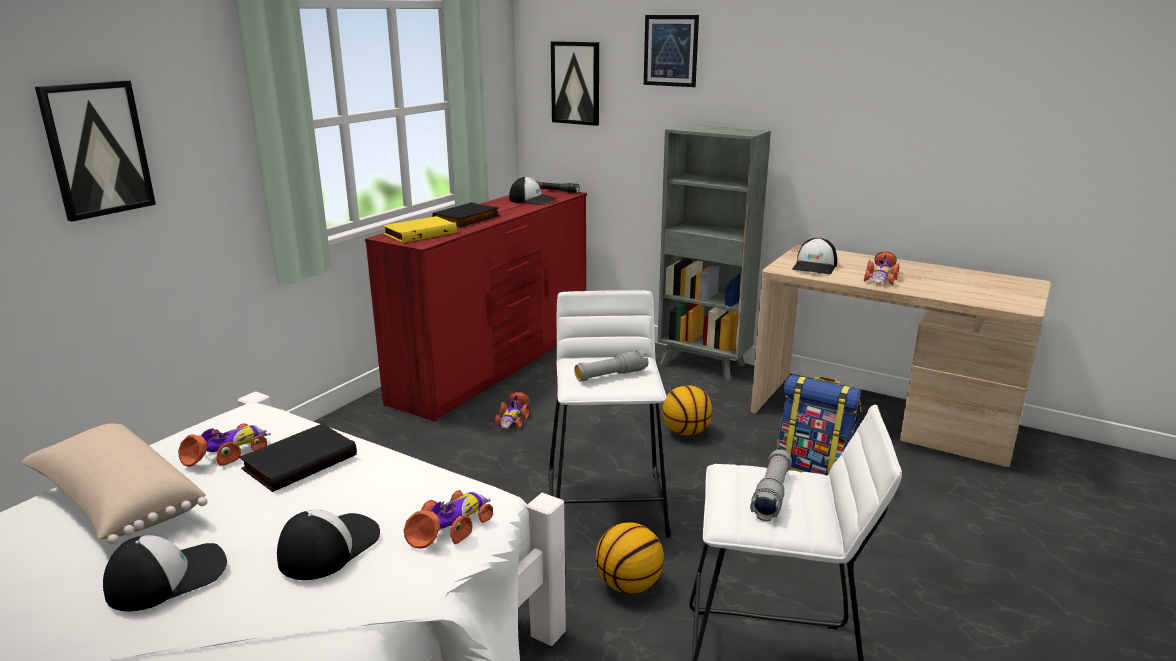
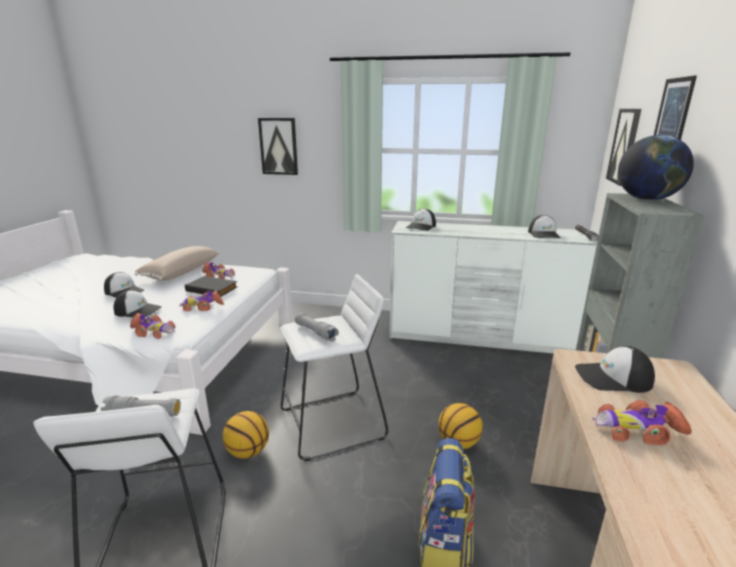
camera: 70 degrees right, 0 degrees up
red dresser [365,189,587,422] -> white dresser [390,221,598,354]
yellow book [383,216,457,243] -> cap [406,208,436,231]
black book [432,202,500,227] -> none
toy car [495,392,529,429] -> toy car moved to [179,290,224,311]
none -> globe [618,135,694,200]

